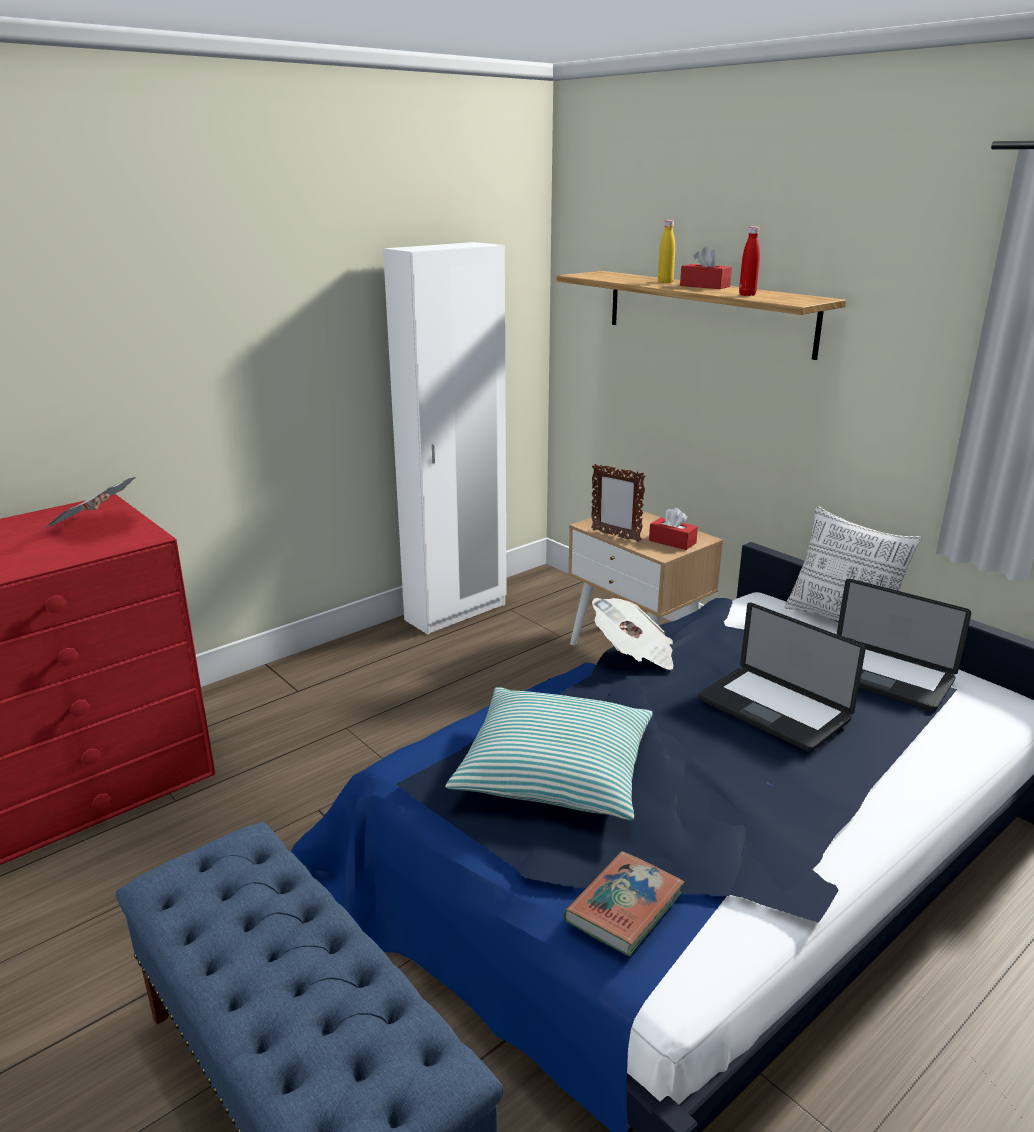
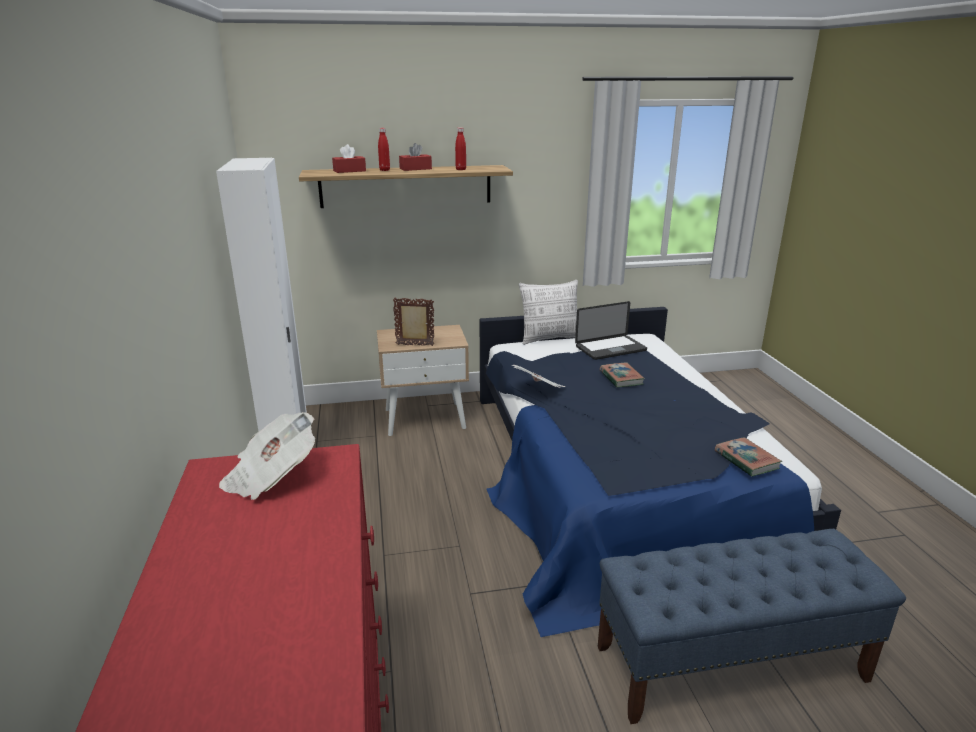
camera: 60 degrees left, 0 degrees up
pillow [445,687,653,821] -> none
picture frame [591,464,646,542] -> picture frame turned 150 degrees counterclockwise [393,298,434,346]
red tissue box [649,508,698,550] -> red tissue box moved to [332,144,366,173]
yellow bottle [658,220,675,283] -> red bottle [378,128,390,171]
laptop [698,602,866,752] -> book [600,363,645,388]

